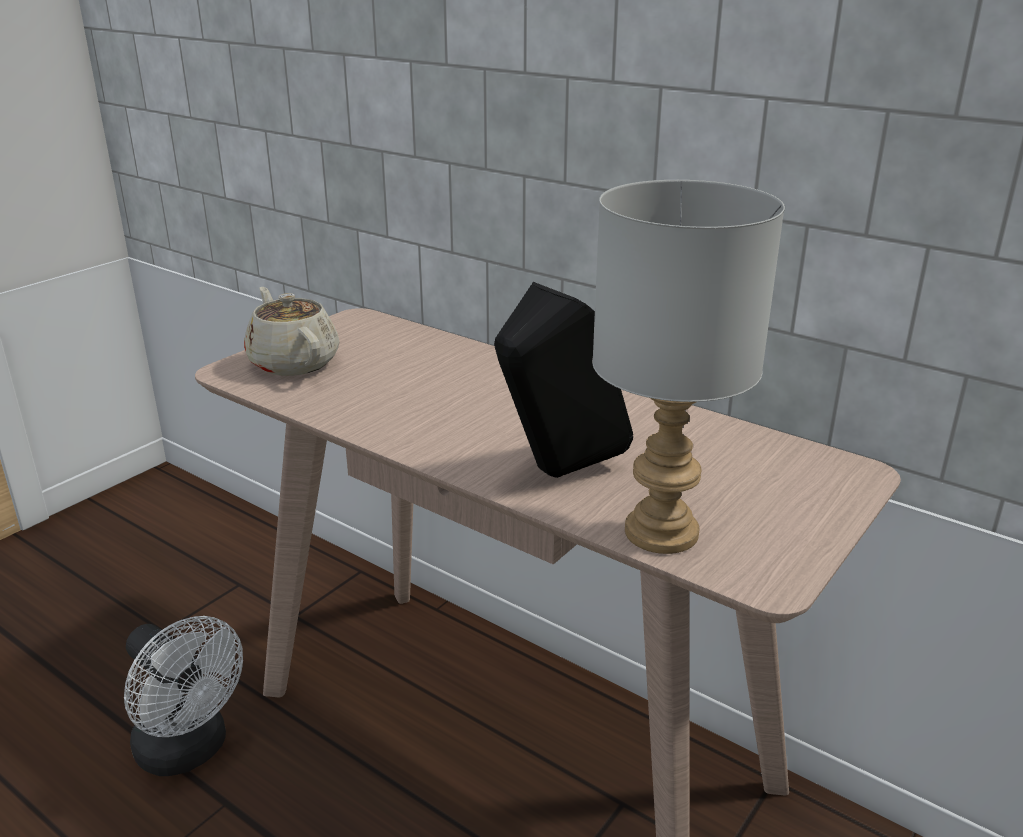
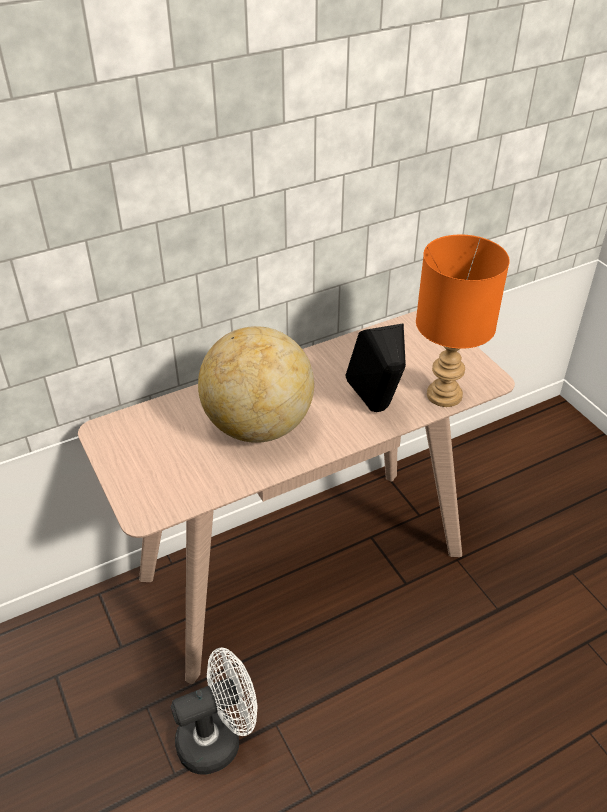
camera: 65 degrees left, 15 degrees up
beige teapot [244,287,340,376] -> none
grey table lamp [592,180,785,554] -> orange table lamp [416,235,510,407]
none -> globe [198,326,314,443]

